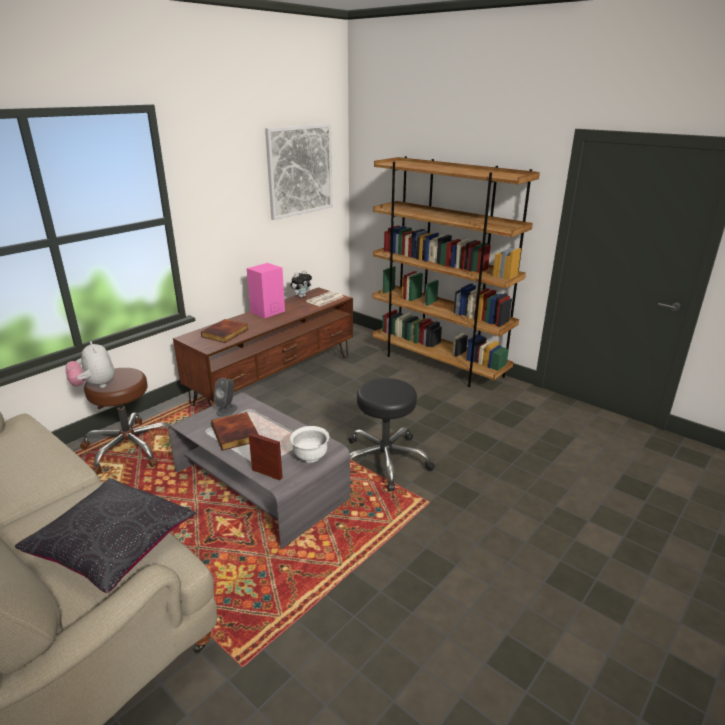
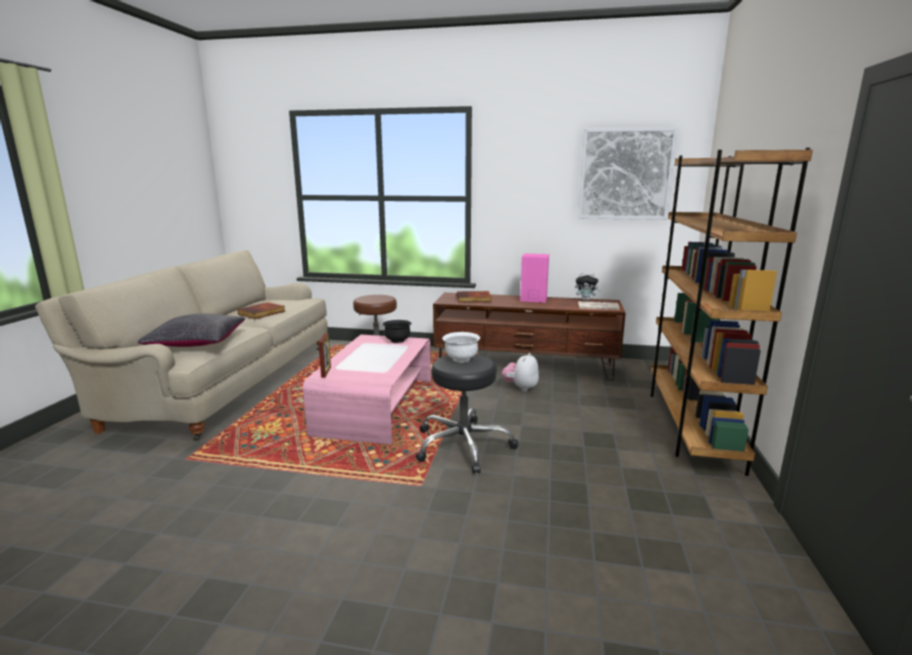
camera: 60 degrees right, 10 degrees down
plush toy [65,341,115,388] -> plush toy moved to [502,353,539,392]
grey coffee table [168,392,350,549] -> pink coffee table [303,335,431,444]
book [211,412,259,450] -> book moved to [237,302,286,319]
grey speaker [214,378,237,417] -> black bowl [383,320,412,343]
white bowl [290,426,329,462] -> white bowl moved to [442,332,480,363]

